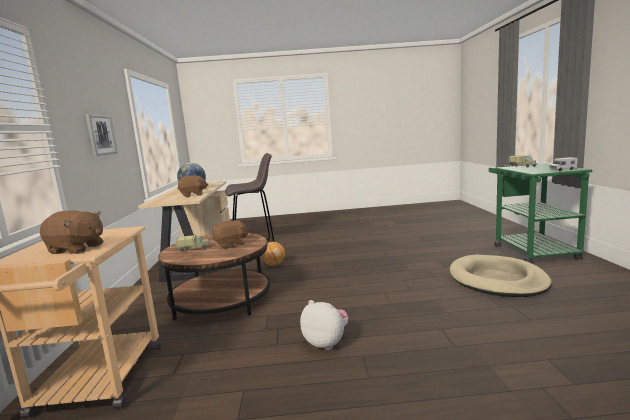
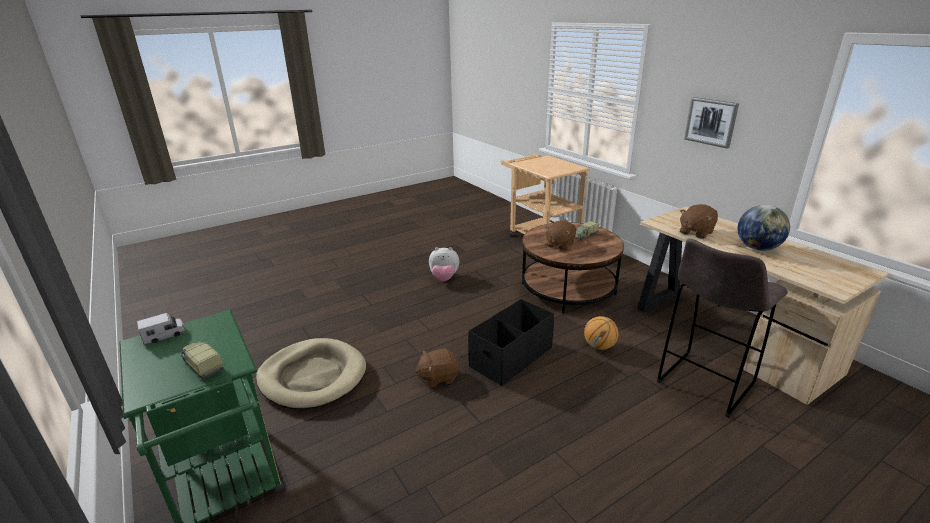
camera: 150 degrees right, 15 degrees up
brown plush toy [40,210,103,254] -> brown plush toy moved to [415,348,459,387]
none -> black storage box [468,299,554,386]

